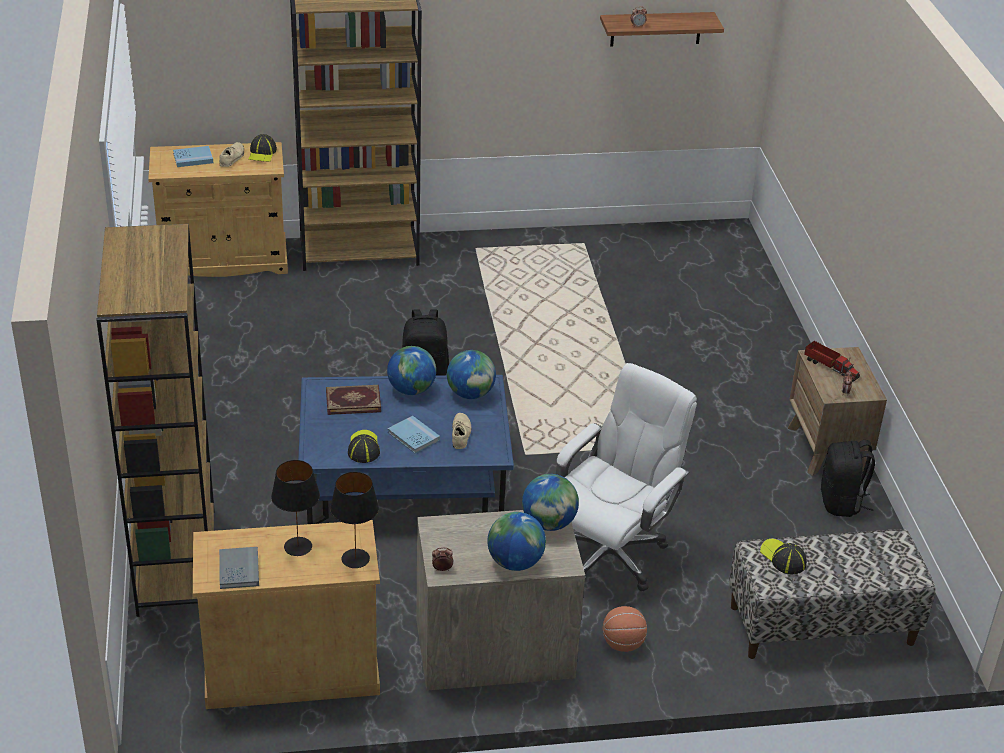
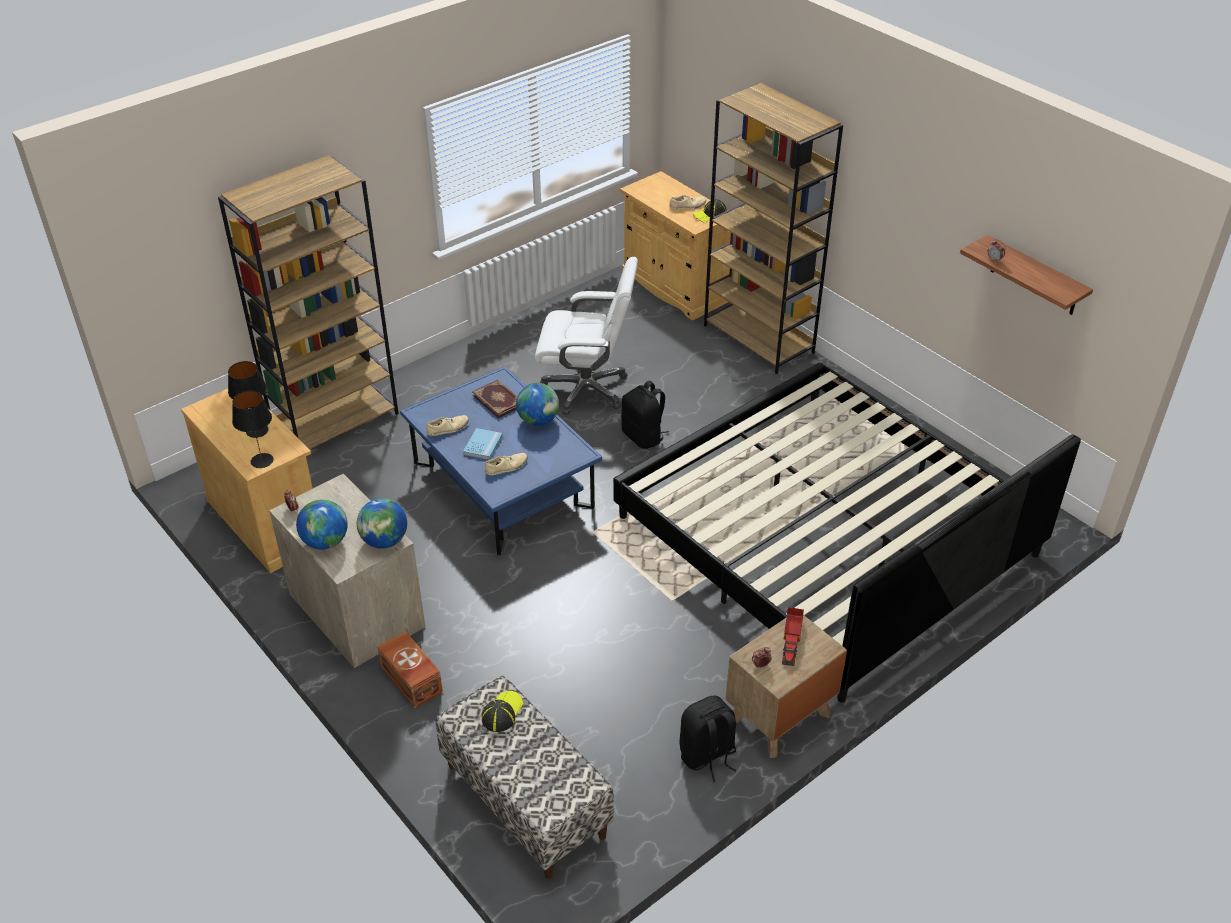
camera: 60 degrees right, 5 degrees up
blue book [173,146,213,167] -> none
grey book [219,547,259,589] -> none
cap [348,430,380,463] -> beige shoe [426,415,469,436]
globe [447,350,496,399] -> none
white office chair [556,363,697,592] -> white office chair moved to [535,257,638,415]
basketball [603,606,647,652] -> brown storage box [377,631,443,708]
none -> bed [613,362,1081,702]

